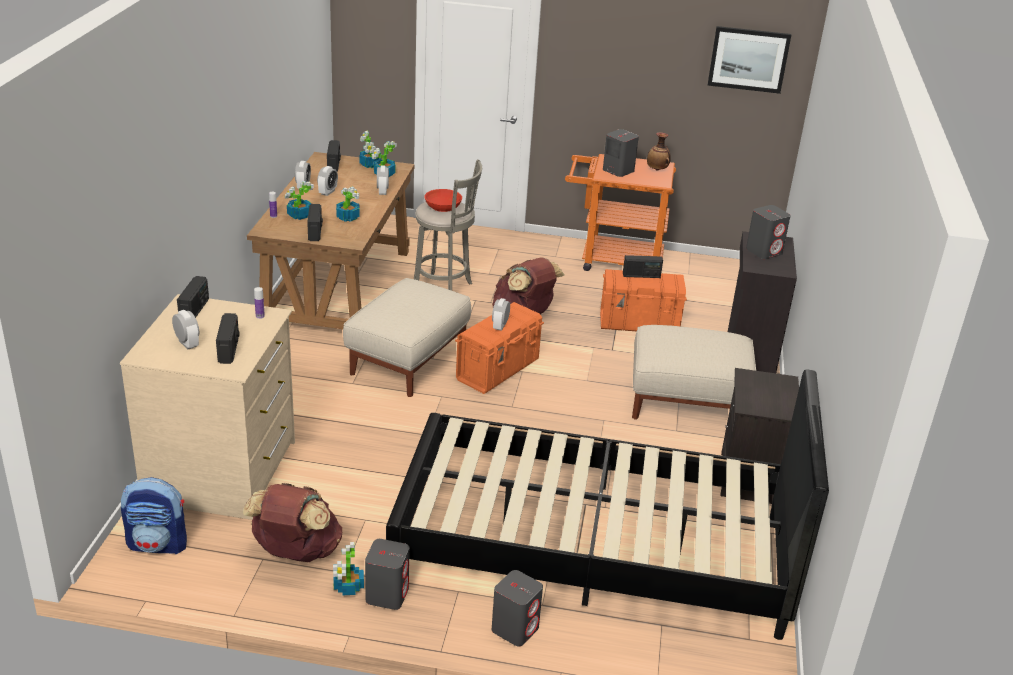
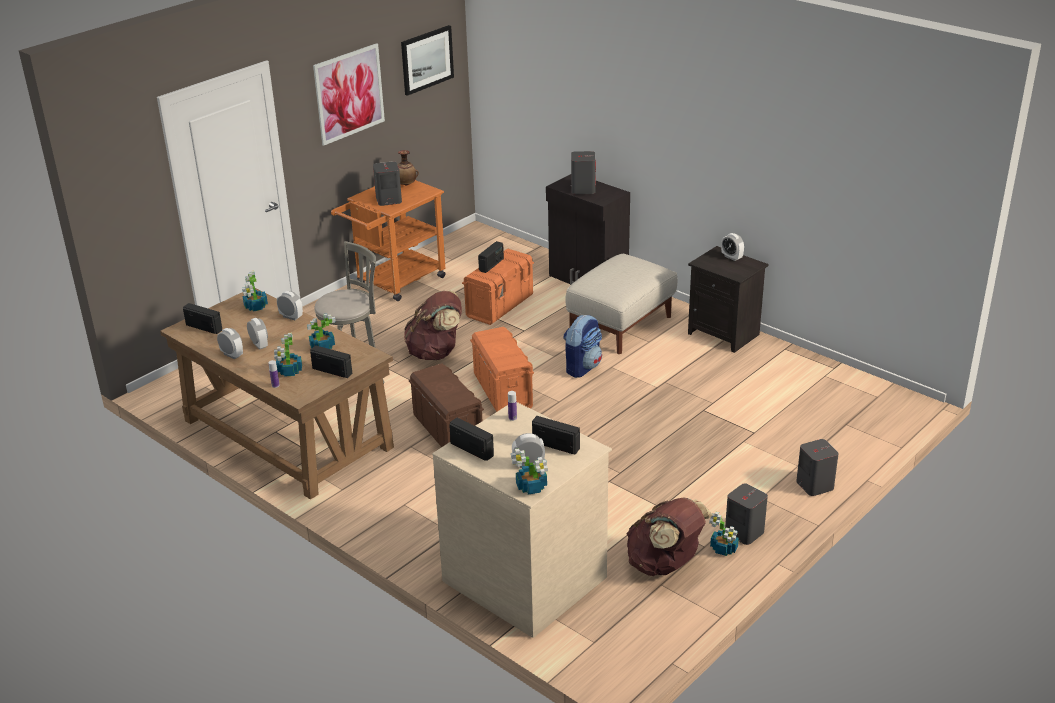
camera: 55 degrees left, 0 degrees up
backpack [121,477,187,554] -> backpack moved to [563,315,602,378]
beige ottoman [343,278,471,397] -> brown storage box [409,363,484,447]
potted plant [359,131,381,168] -> potted plant moved to [511,449,548,495]
black bed [386,370,829,640] -> none
red bowl [425,189,462,212] -> none
alarm clock [492,298,510,331] -> alarm clock moved to [721,233,744,261]
none -> picture [313,43,385,146]

